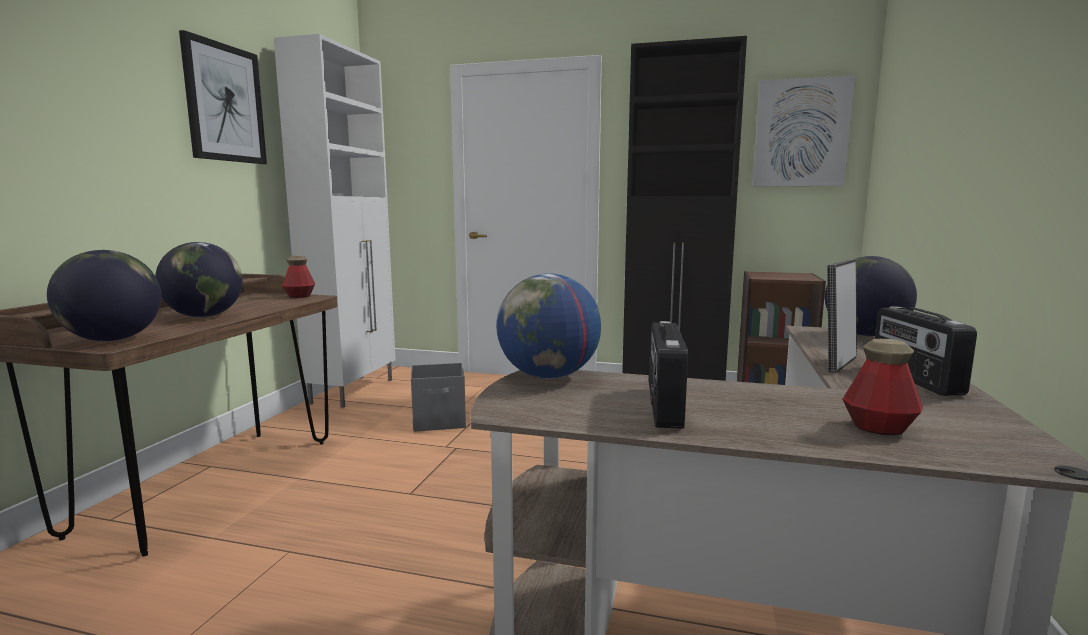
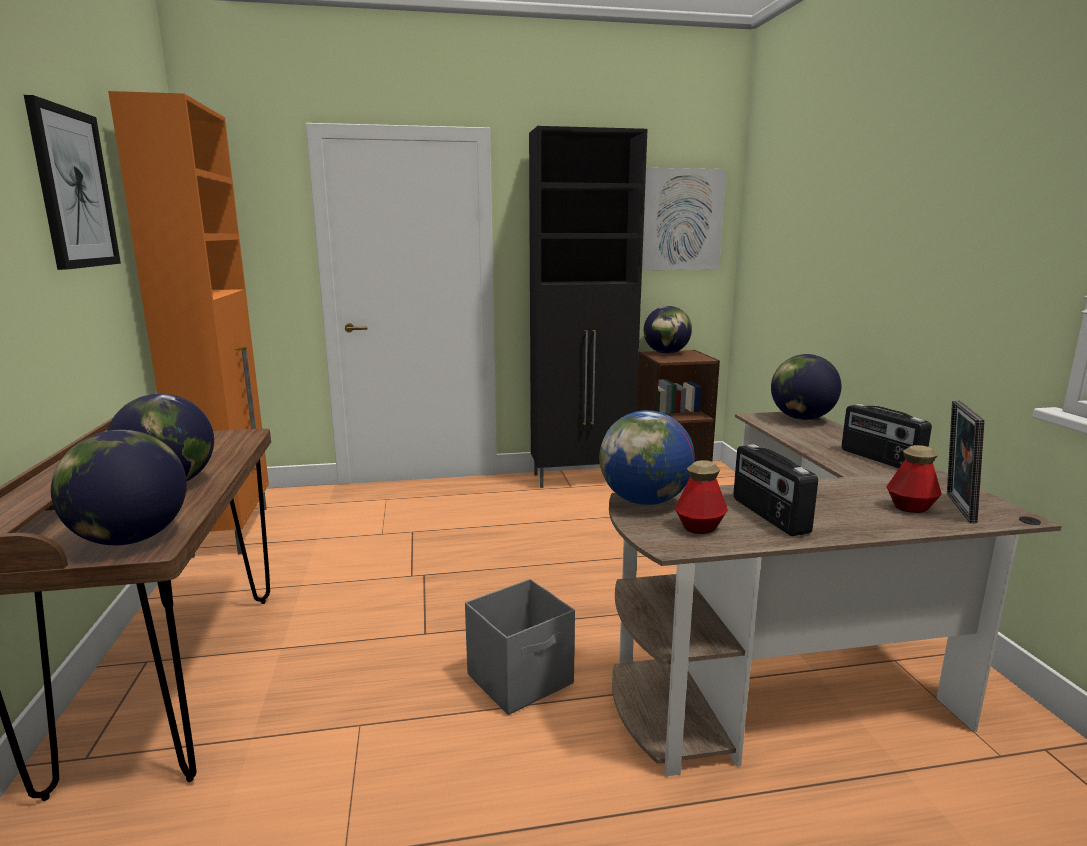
camera: 25 degrees left, 5 degrees up
white cabinet [274,34,396,408] -> orange cabinet [108,91,269,558]
bottle [282,256,315,298] -> bottle moved to [675,460,728,534]
grey storage box [411,363,466,432] -> grey storage box moved to [465,579,575,715]
picture frame [827,259,857,373] -> picture frame moved to [947,401,984,523]
none -> globe [644,306,692,354]

